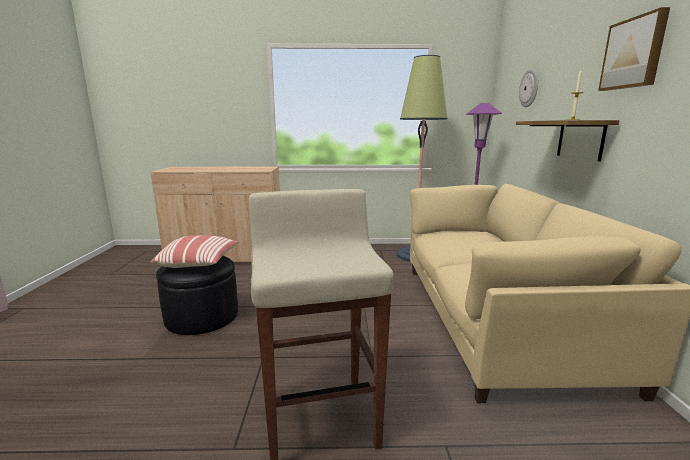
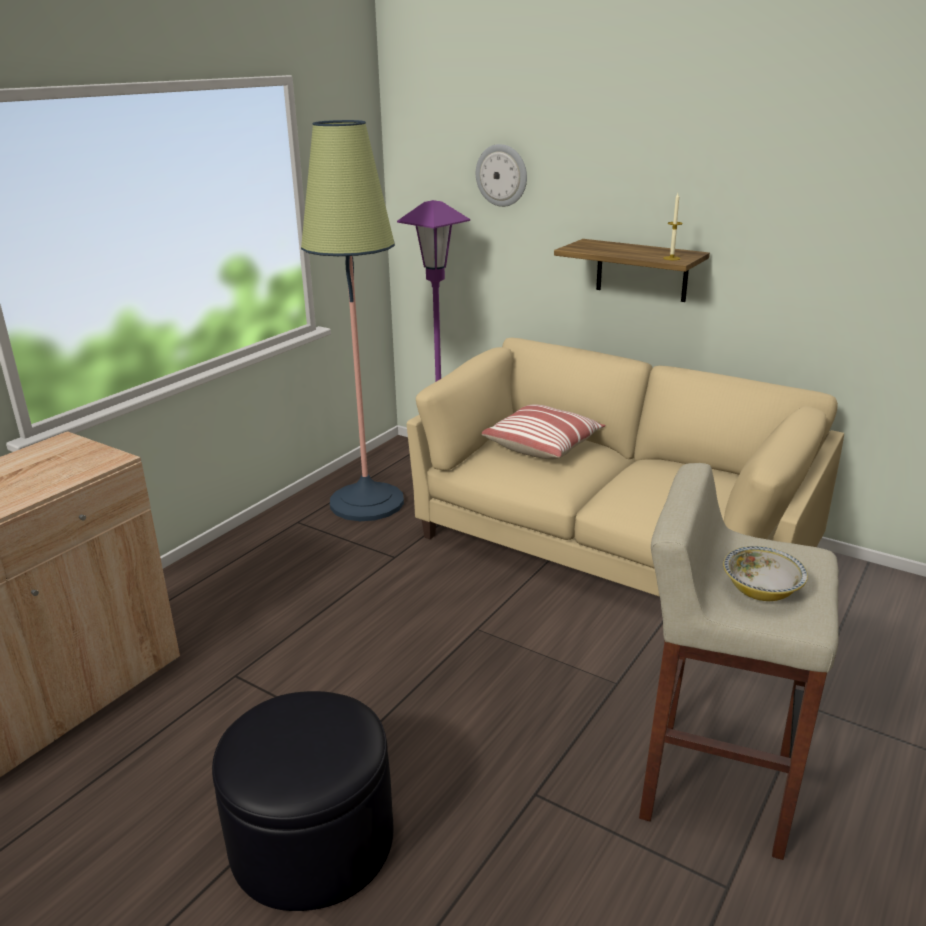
camera: 55 degrees left, 10 degrees up
pillow [151,235,239,268] -> pillow moved to [482,404,606,460]
picture [598,7,670,91] -> none
none -> bowl [723,546,808,601]

